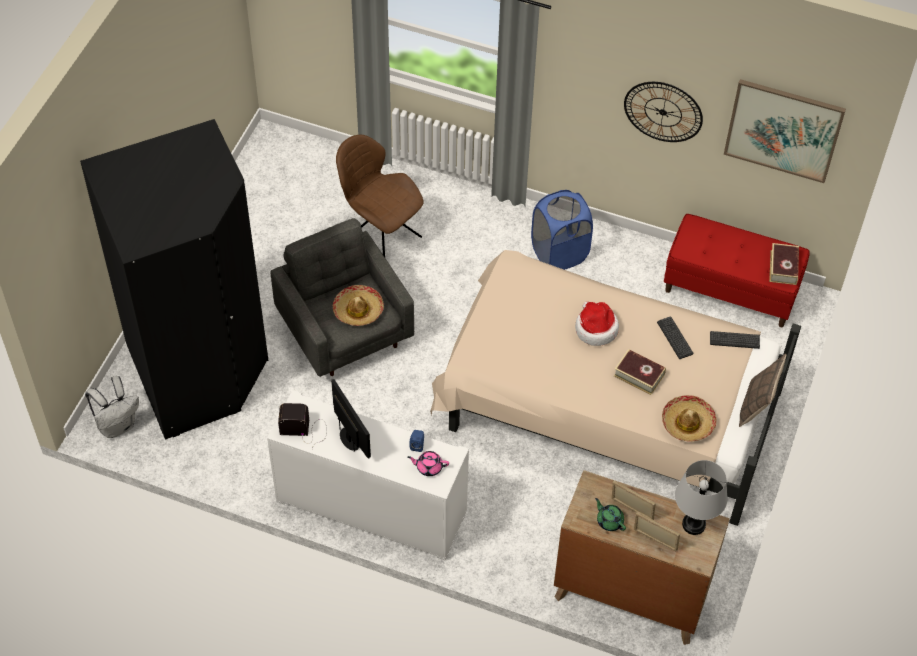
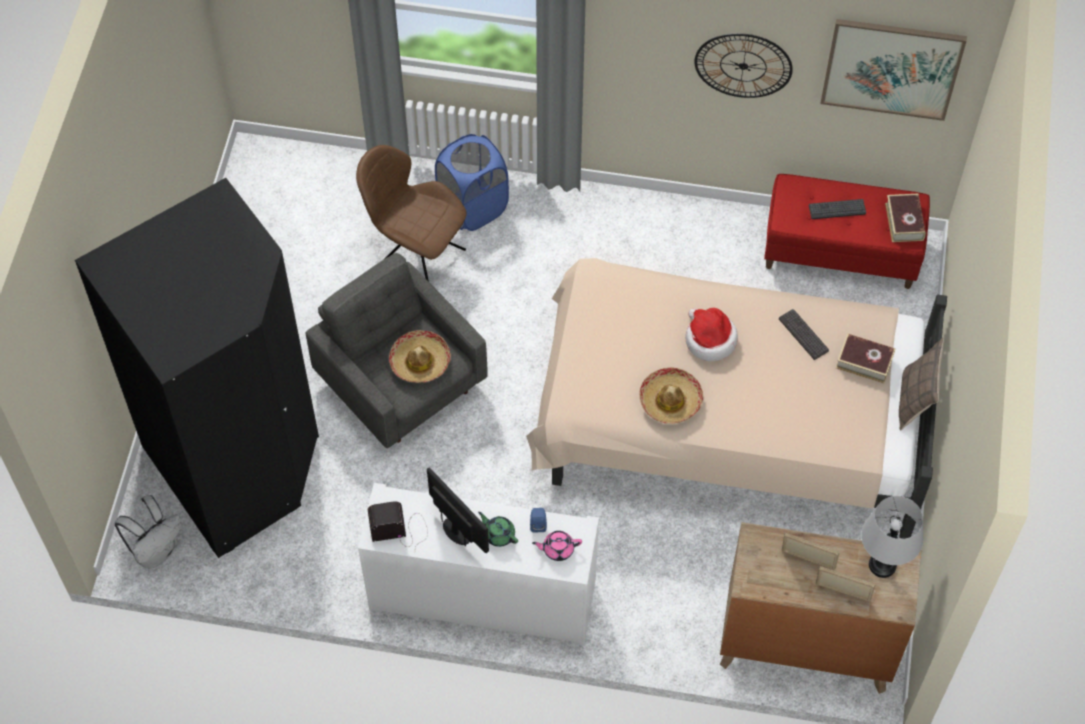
camera: 10 degrees left, 5 degrees up
blue laundry basket [531,190,593,270] -> blue laundry basket moved to [435,134,509,231]
green teapot [595,498,626,531] -> green teapot moved to [478,512,518,547]
book [614,349,666,395] -> book moved to [836,333,895,384]
hat [662,395,717,442] -> hat moved to [639,367,703,424]
keyboard [710,331,760,349] -> keyboard moved to [809,199,866,219]

